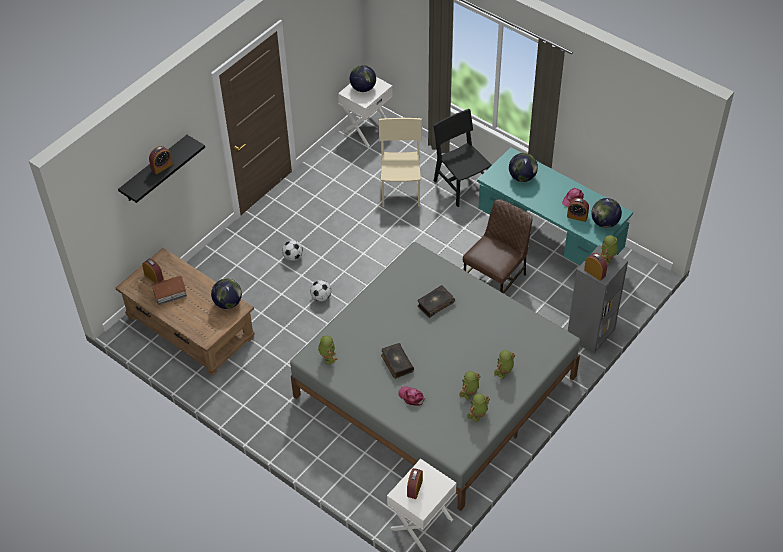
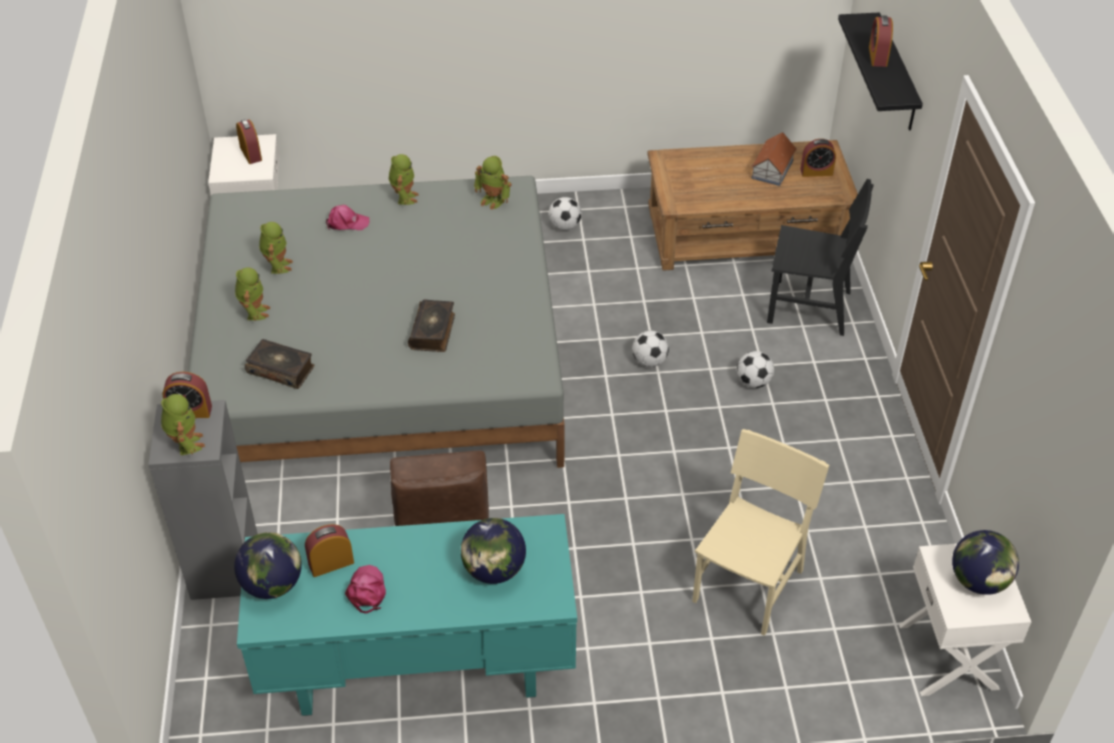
camera: 135 degrees right, 5 degrees down
globe [211,279,242,309] -> none
beige chair [379,118,422,207] -> beige chair turned 105 degrees counterclockwise [692,429,829,636]
book [381,343,414,379] -> book moved to [245,339,314,389]
black chair [433,109,492,207] -> black chair moved to [767,179,874,336]
toy robot [467,393,490,422] -> toy robot moved to [389,154,419,205]
none -> football [549,197,582,230]

